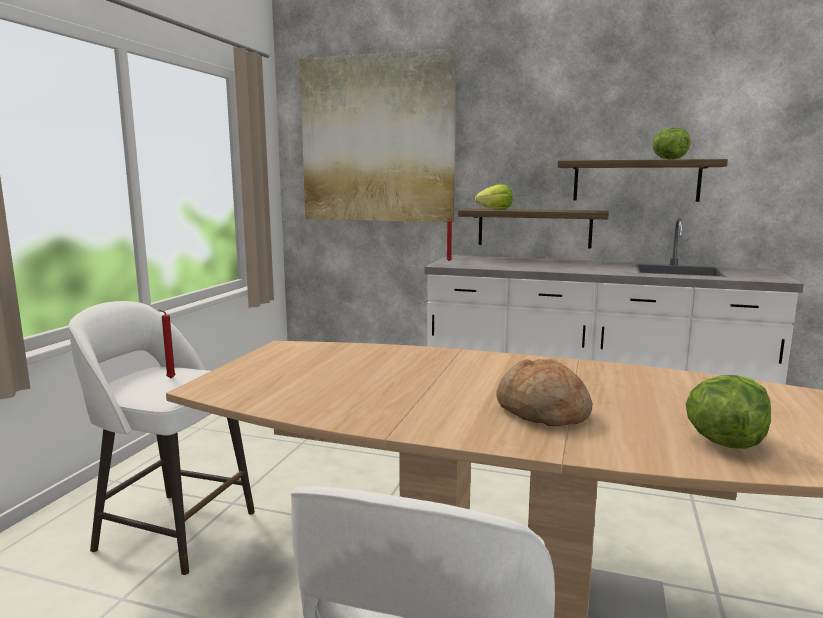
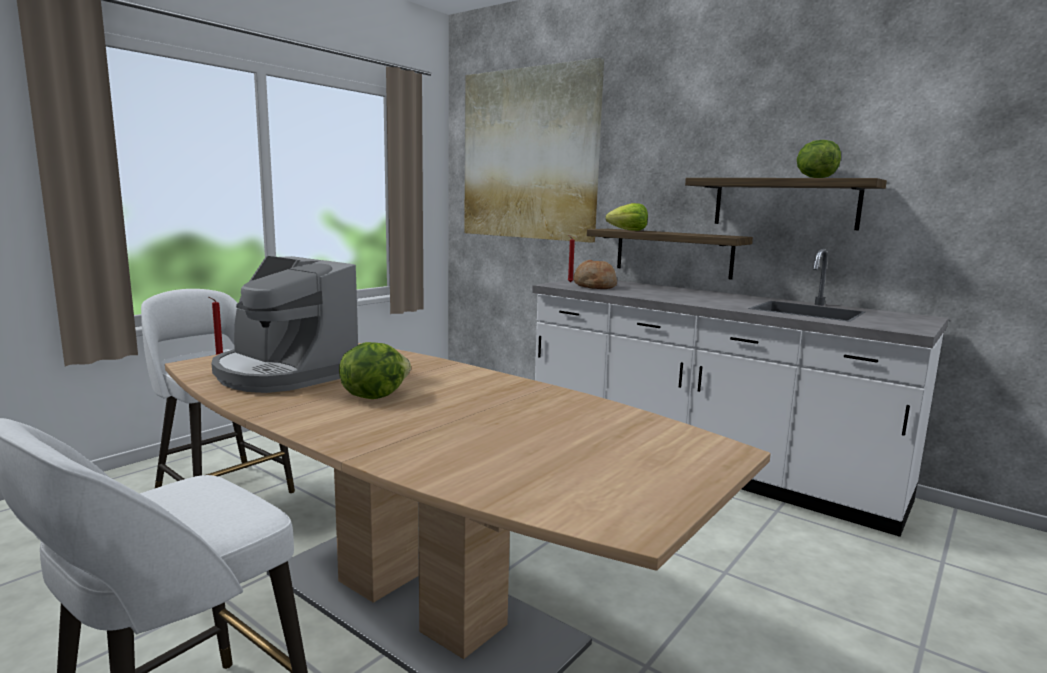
camera: 20 degrees right, 0 degrees up
bread [496,359,592,426] -> bread moved to [574,260,617,289]
lettuce [686,375,771,449] -> lettuce moved to [339,342,411,399]
none -> coffee machine [212,256,358,393]

